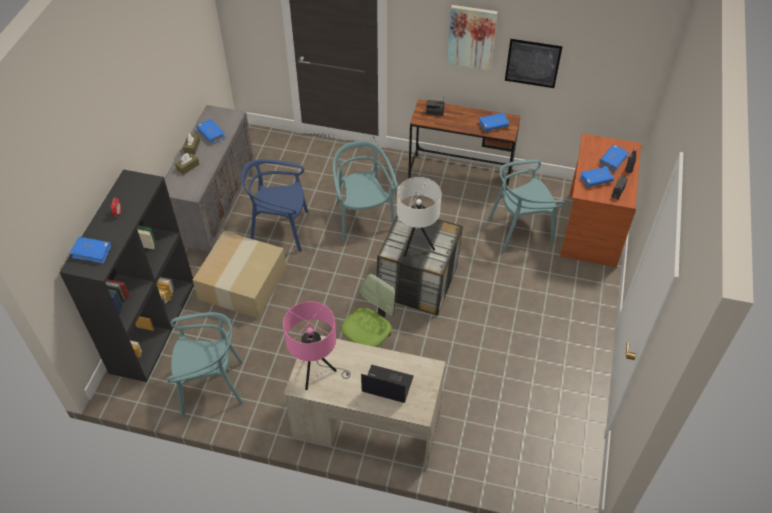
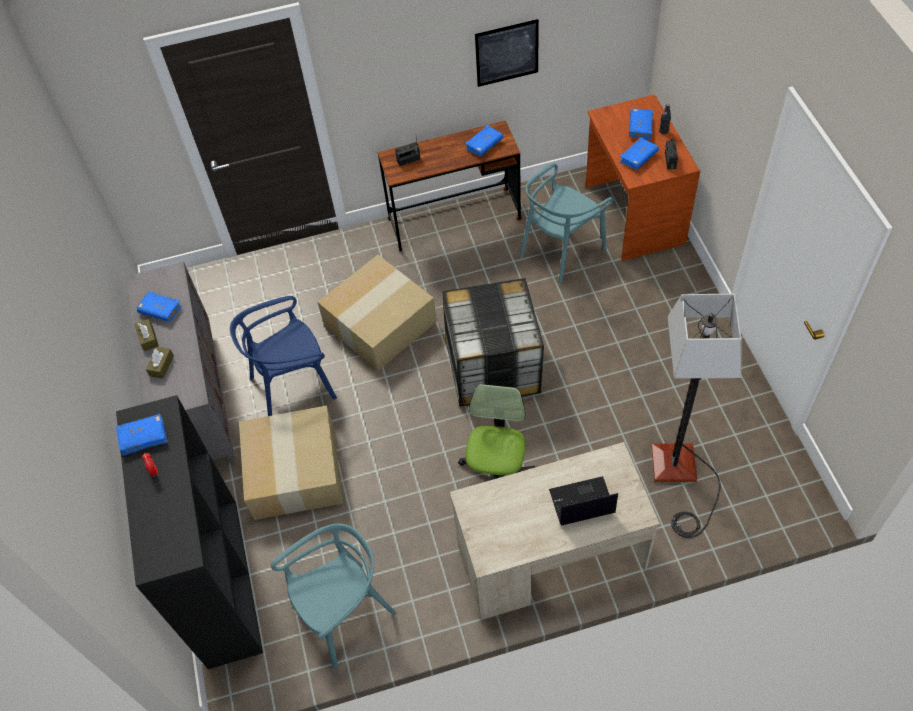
camera: 25 degrees left, 5 degrees up
blue book [70,237,111,264] -> blue book moved to [116,414,168,456]
pink table lamp [283,301,351,390] -> none
turquoise chair [333,141,398,241] -> cardboard box [318,255,437,371]
white table lamp [397,177,441,257] -> none
picture [447,5,498,70] -> none
none -> floor lamp [651,294,742,538]

